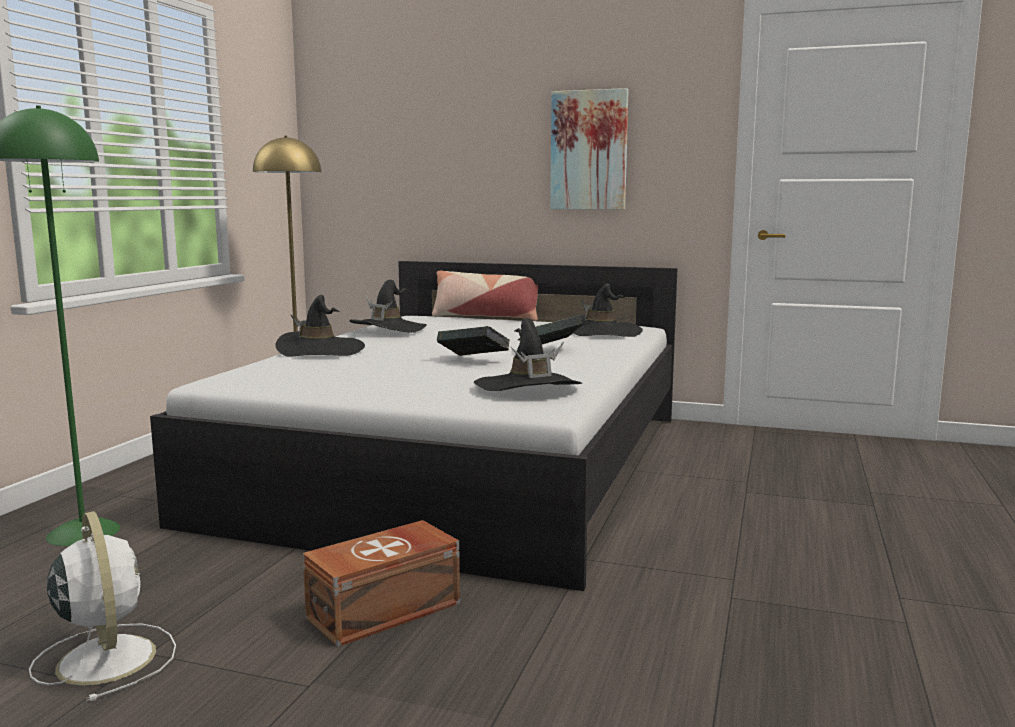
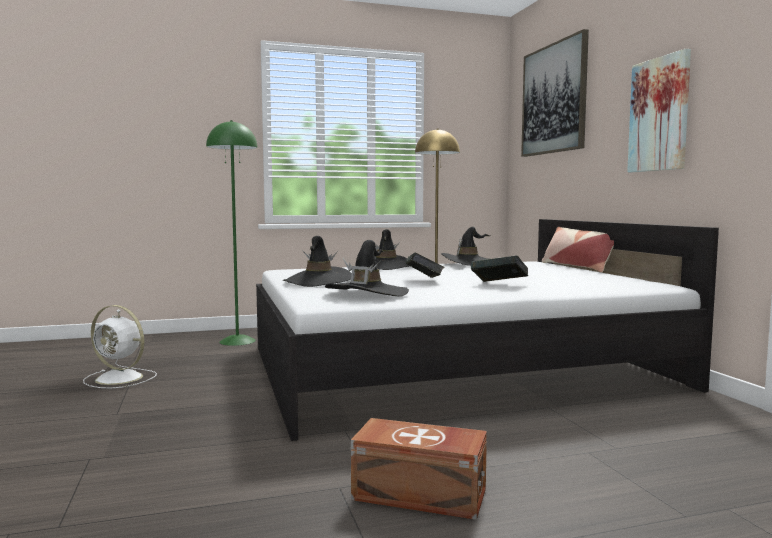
camera: 55 degrees right, 5 degrees down
white fan [29,511,176,702] -> white fan turned 90 degrees clockwise [83,305,157,388]
brown storage box [303,520,460,647] -> brown storage box moved to [351,418,487,520]
black hat [569,283,643,337] -> black hat moved to [283,236,352,287]
none -> picture [521,29,589,157]

